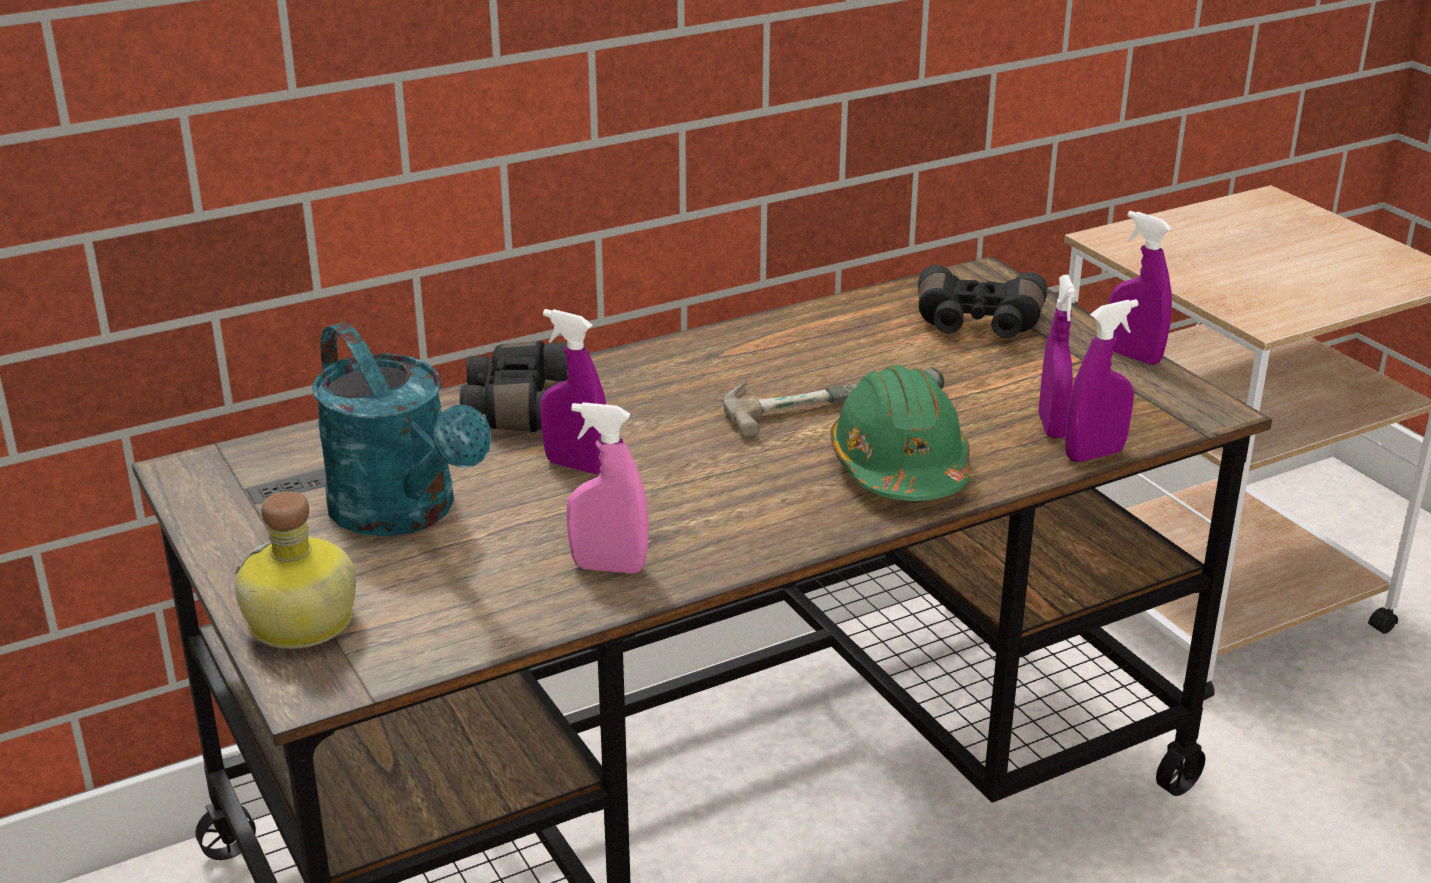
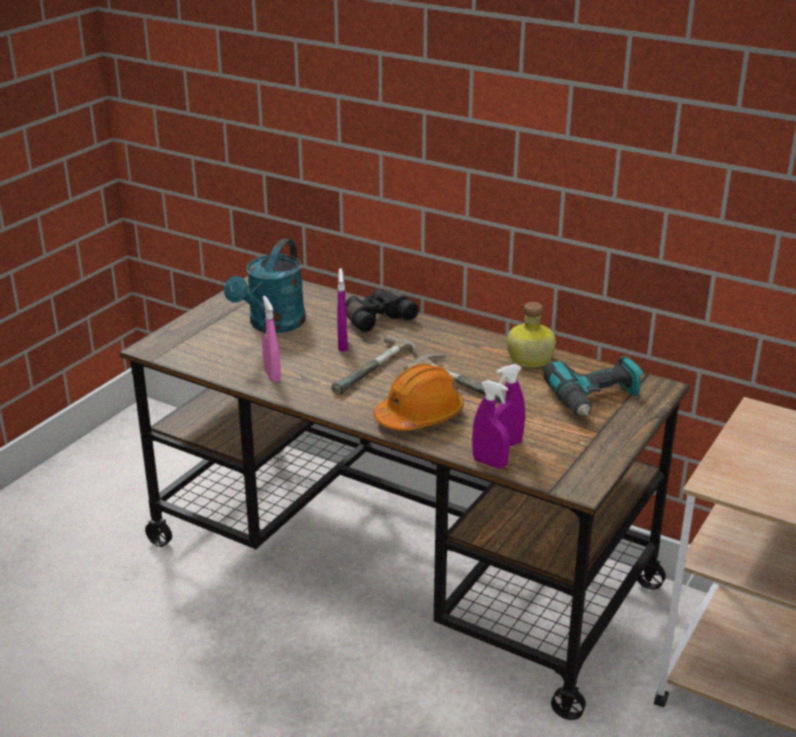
camera: 60 degrees right, 0 degrees up
bottle [235,491,356,649] -> bottle moved to [507,302,556,367]
green hard hat [830,365,970,501] -> orange hard hat [374,364,464,431]
black binoculars [918,265,1047,338] -> power drill [543,356,643,417]
purple spray bottle [1109,211,1172,365] -> none
none -> hammer [331,334,415,395]

